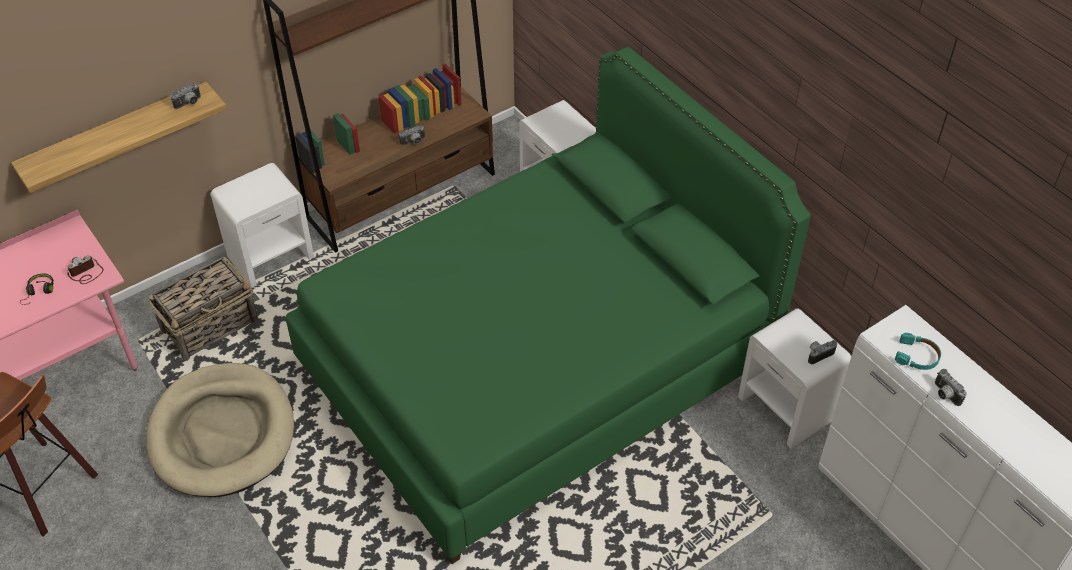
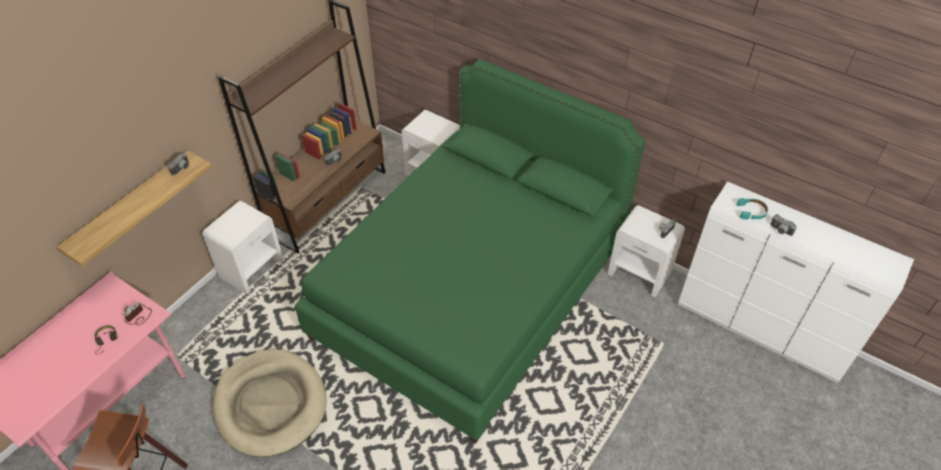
camera: 20 degrees left, 0 degrees up
basket [148,257,258,361] -> none

